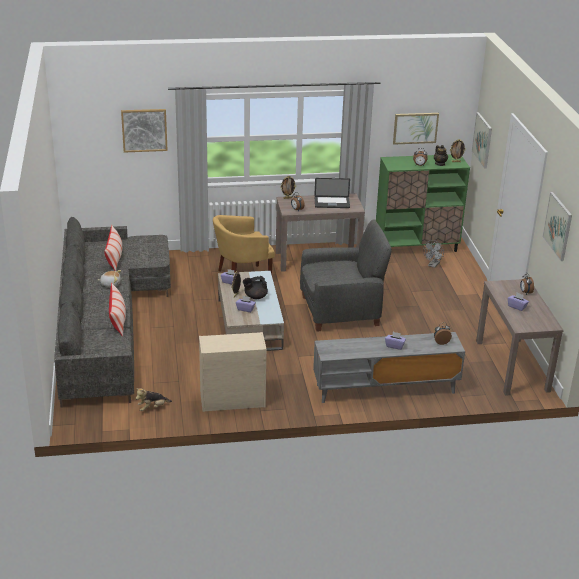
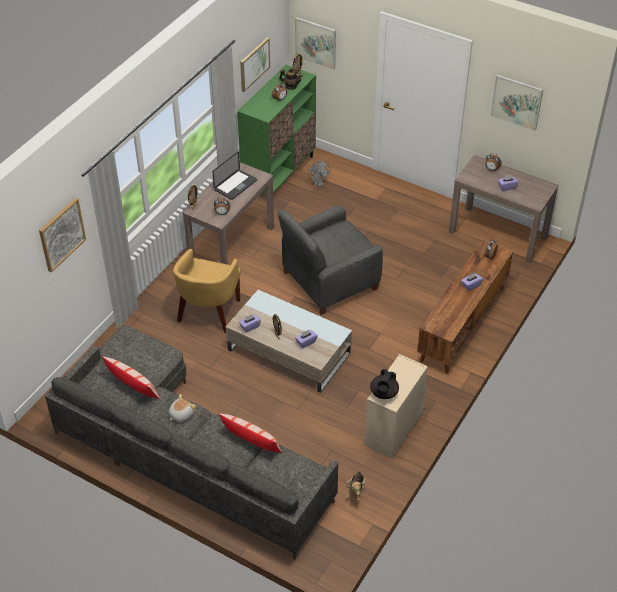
camera: 50 degrees left, 15 degrees up
black teapot [243,276,268,299] -> black teapot moved to [370,369,399,399]
grey armchair [300,219,392,332] -> grey armchair turned 150 degrees counterclockwise [278,206,383,315]
grey tv stand [313,332,465,403] -> brown tv stand [417,240,513,374]

